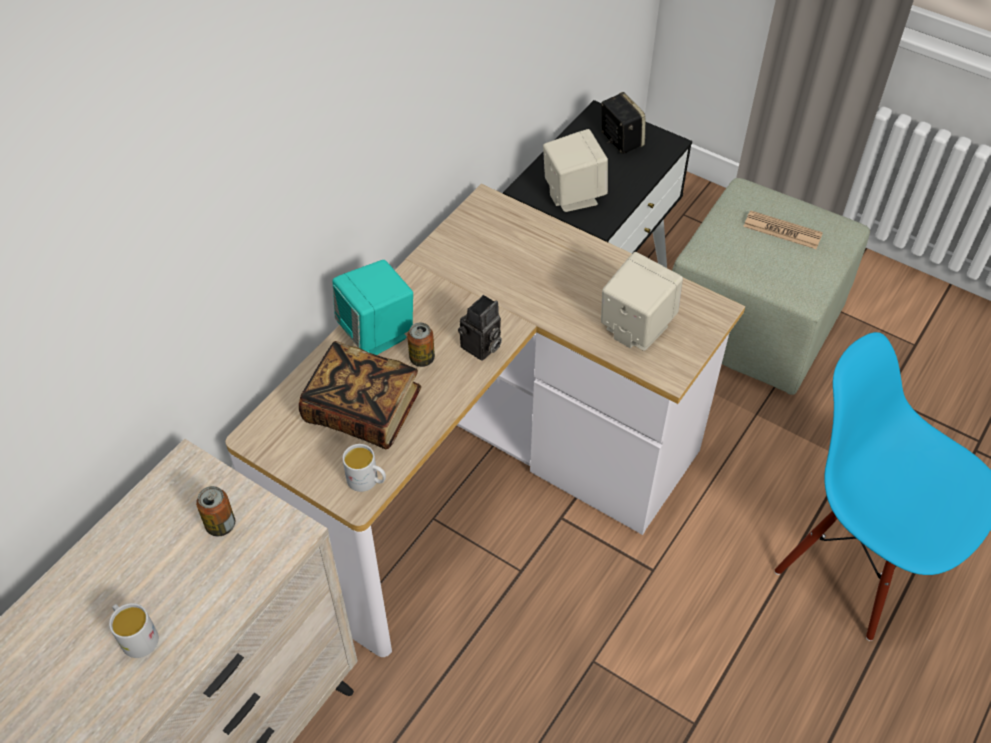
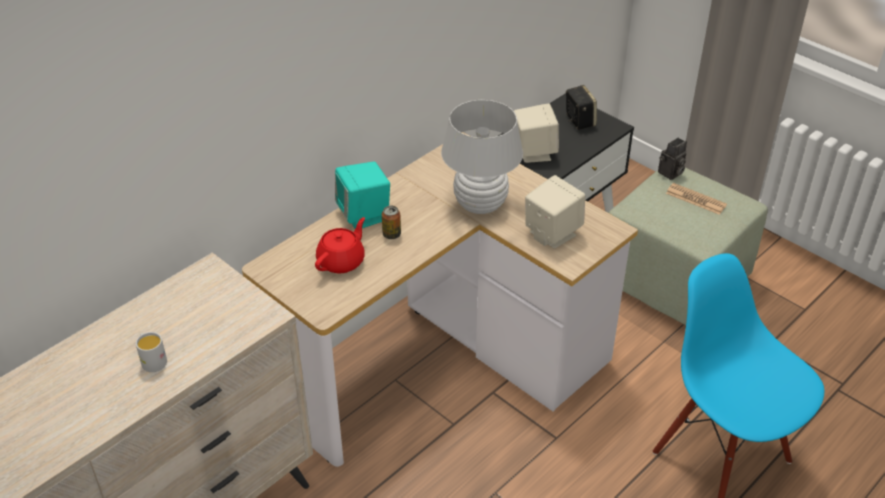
camera: 10 degrees right, 10 degrees down
can [196,486,235,536] -> none
book [299,341,421,449] -> red teapot [315,217,365,274]
white mug [342,444,386,492] -> none
camera [458,295,502,361] -> camera moved to [658,138,687,180]
none -> white table lamp [441,100,523,214]

